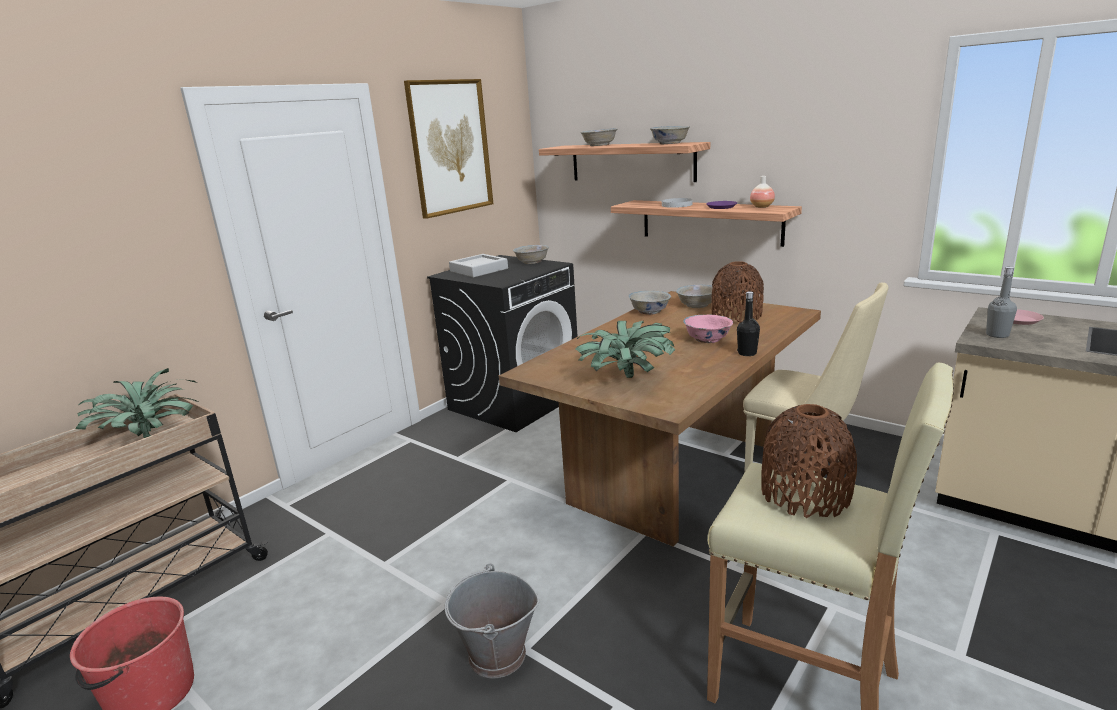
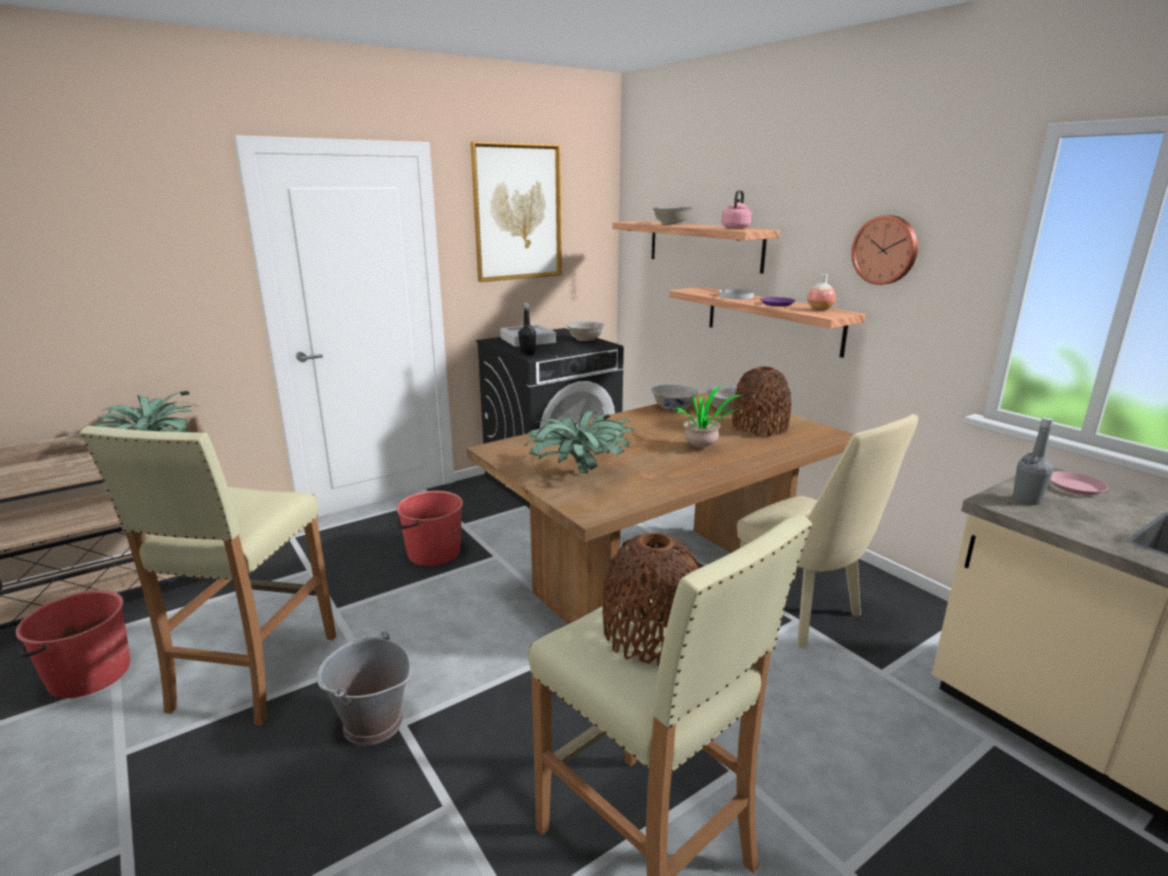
camera: 15 degrees right, 0 degrees up
white bowl [650,126,690,144] -> pink kettle [721,190,752,229]
pink bowl [683,315,733,343] -> potted plant [674,386,743,447]
black bottle [737,291,760,356] -> black bottle moved to [518,303,536,356]
none -> beige stool [80,426,336,726]
none -> red bucket [396,491,463,566]
none -> wall clock [851,215,918,285]

